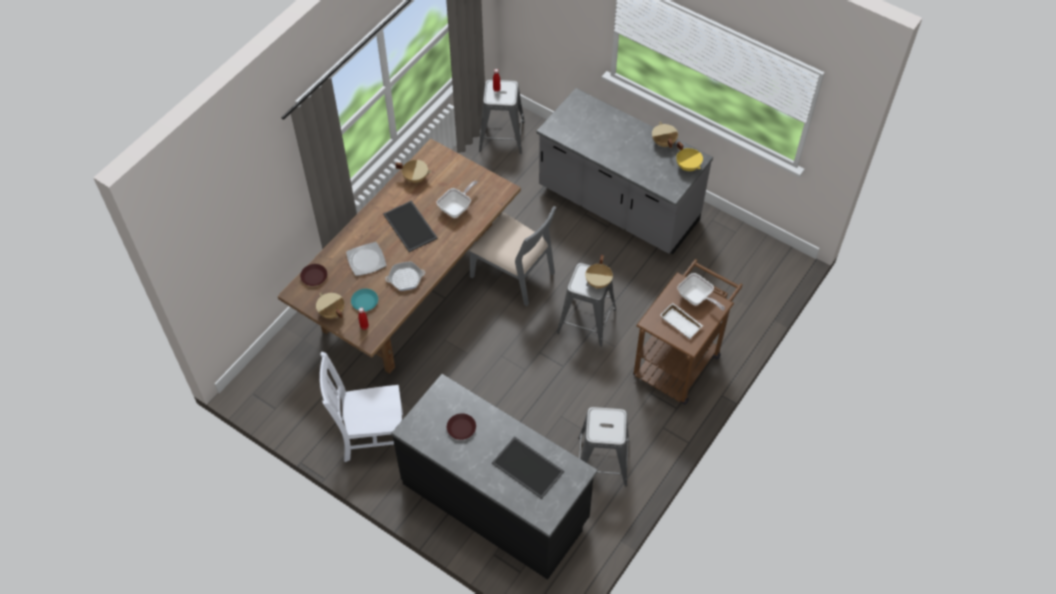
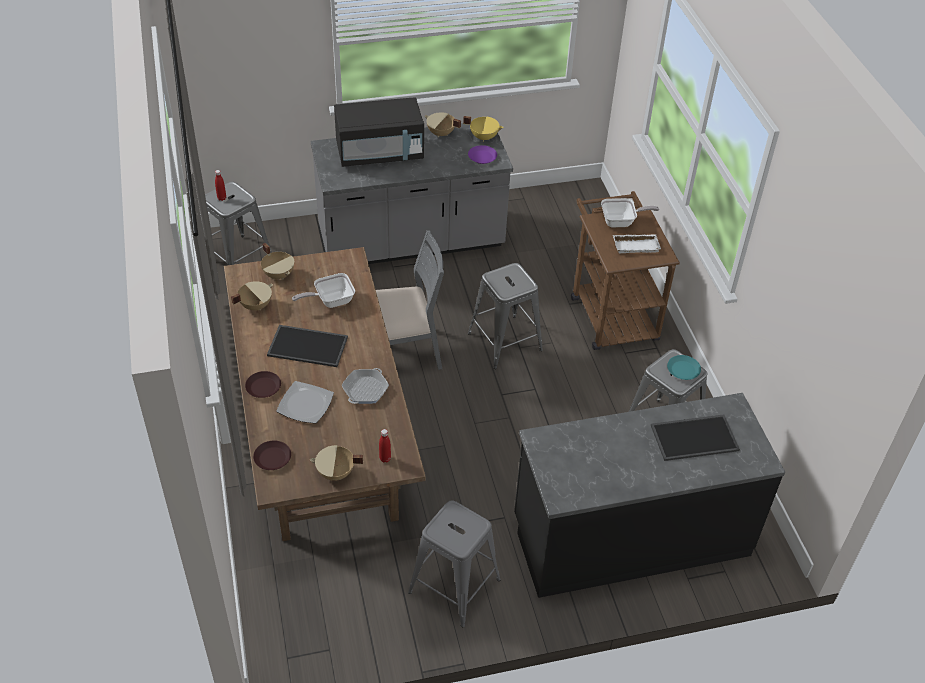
camera: 50 degrees left, 10 degrees down
white chair [320,352,403,462] -> grey stool [408,500,501,627]
turquoise plate [351,289,378,311] -> turquoise plate moved to [667,355,701,380]
frying pan [436,181,478,218] -> frying pan turned 105 degrees counterclockwise [292,273,355,308]
brown plate [447,413,476,440] -> brown plate moved to [245,371,281,398]
beige cooking pot [585,255,613,289] -> beige cooking pot moved to [261,243,294,279]
none -> black microwave [334,97,424,167]
none -> purple plate [468,145,497,164]

